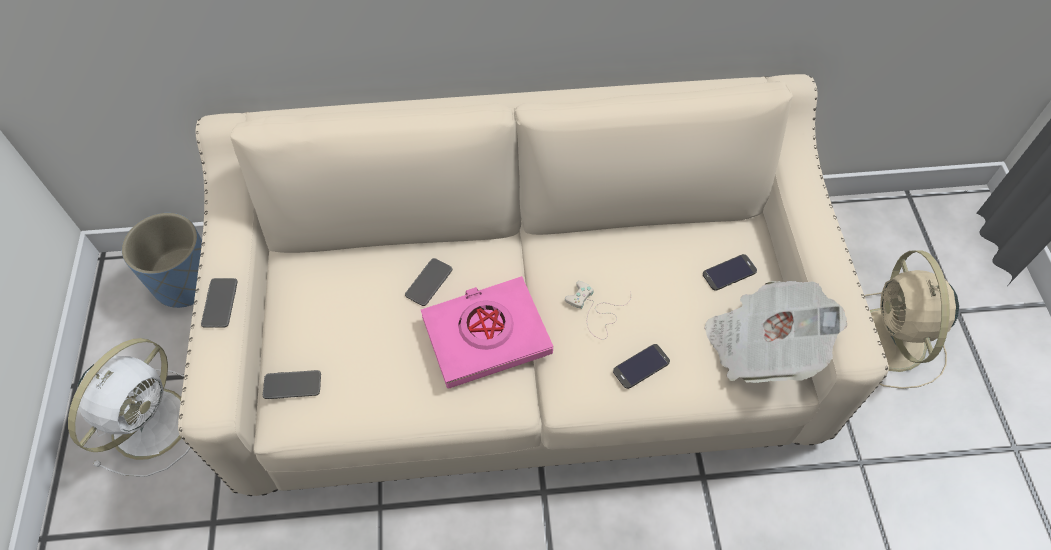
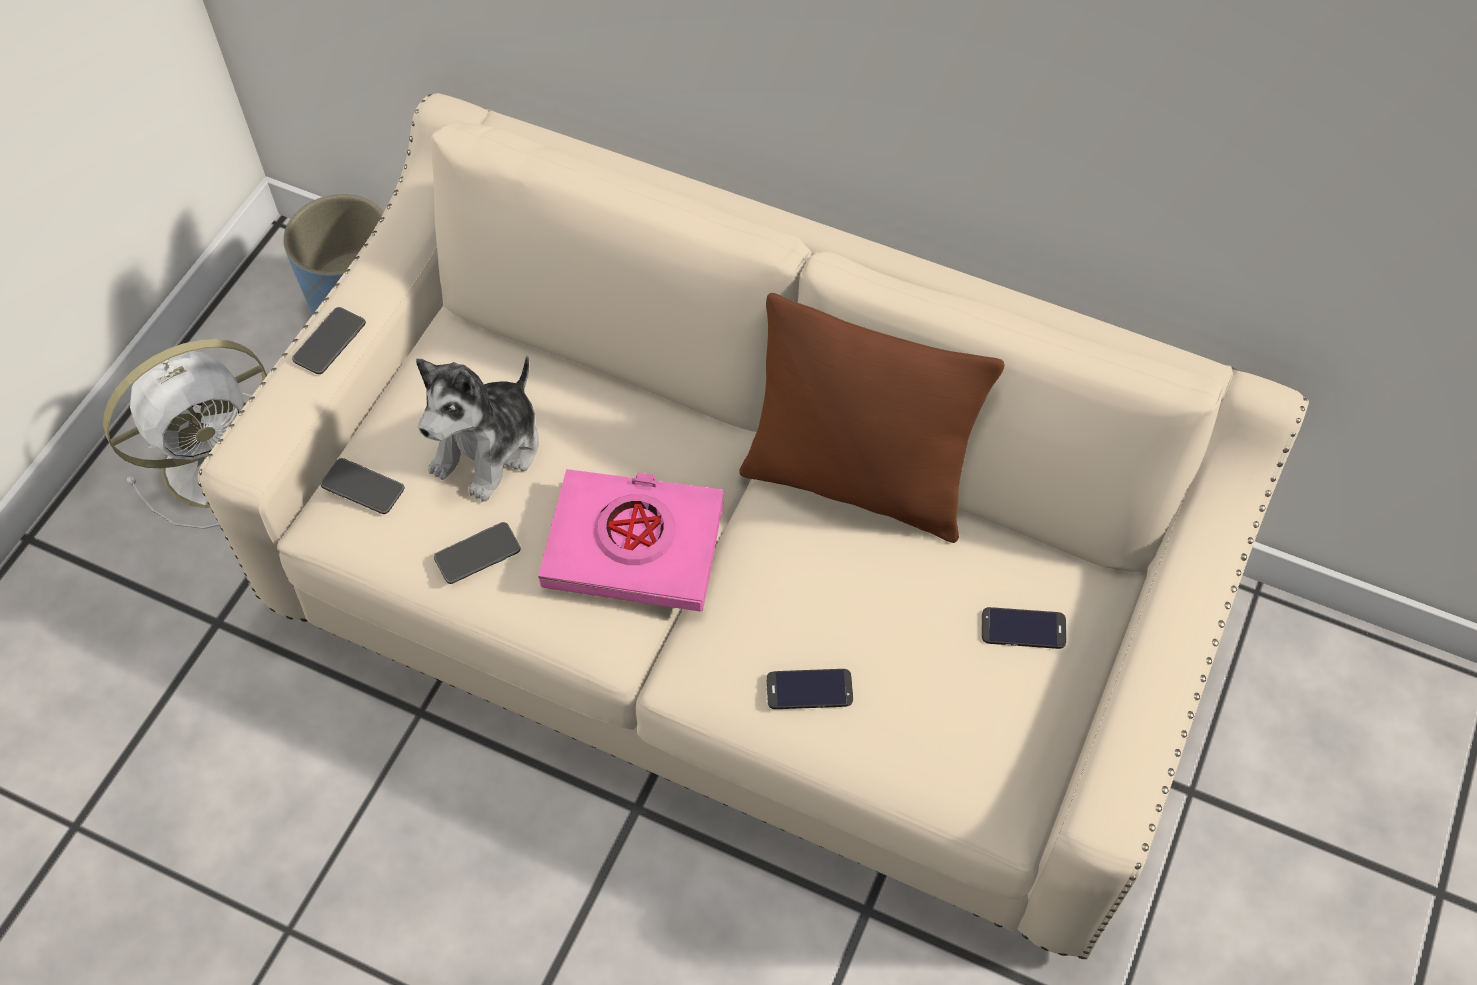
camera: 30 degrees right, 0 degrees up
phone [405,258,452,306] -> phone moved to [434,522,521,584]
white game controller [565,281,631,340] -> none
newspaper [704,281,847,383] -> none
beige fan [864,250,959,389] -> none
none -> plush toy [416,355,539,502]
none -> brown pillow [739,293,1005,543]

